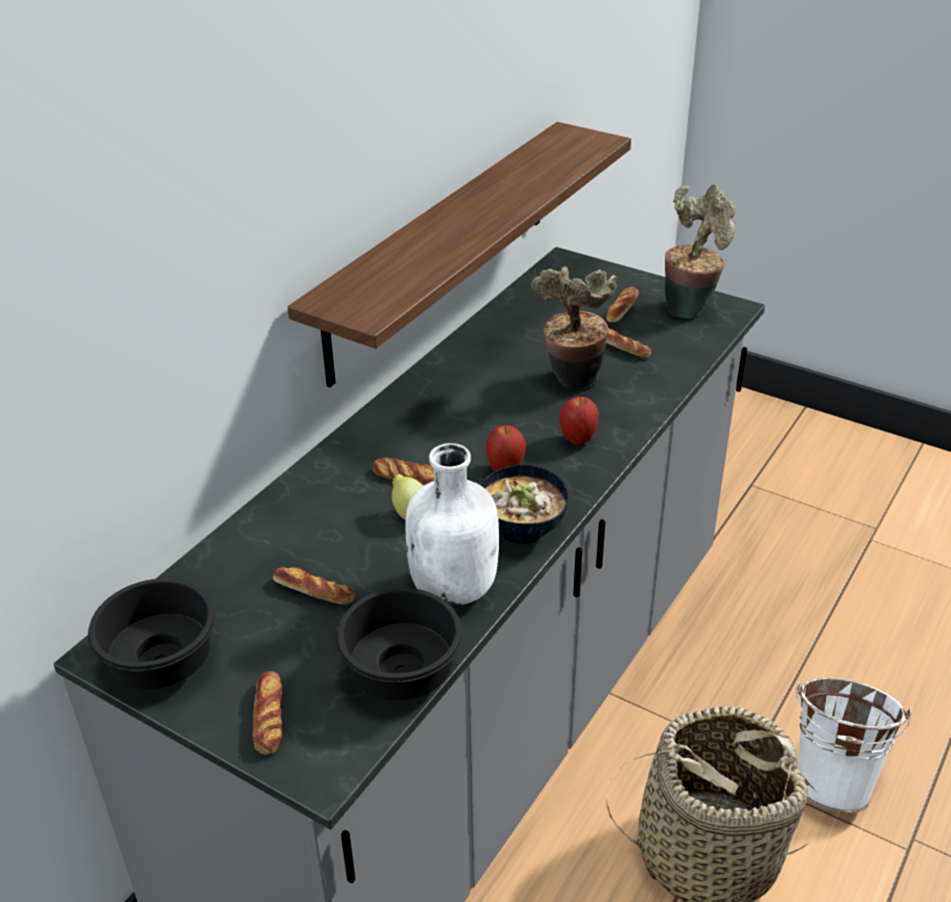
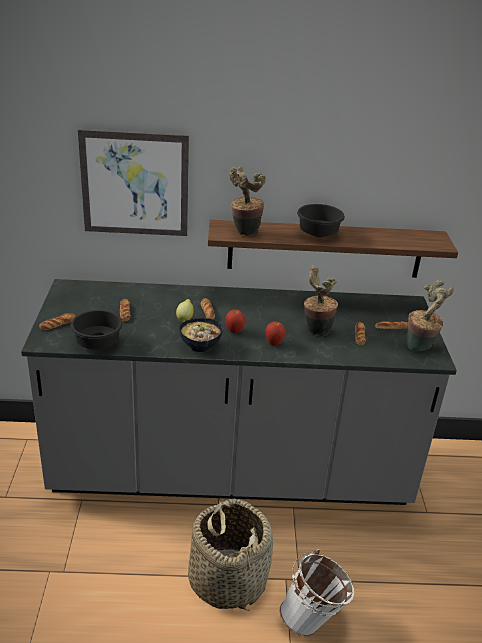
camera: 55 degrees right, 5 degrees down
black bowl [88,578,216,689] -> black bowl moved to [297,204,345,237]
white bottle [405,443,499,606] -> none
none -> picture [78,129,189,236]
none -> potted plant [229,167,266,236]

